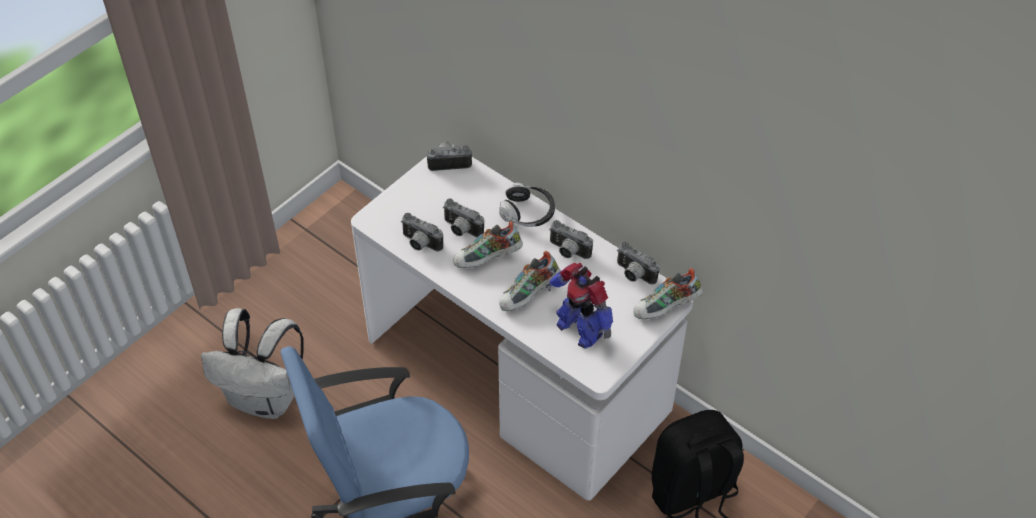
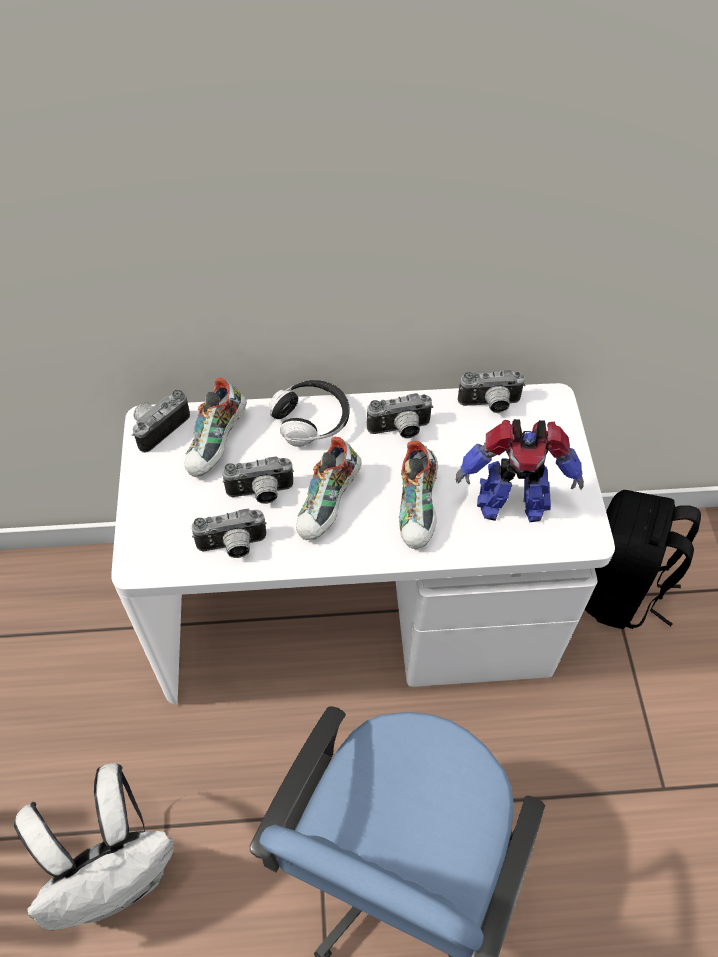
camera: 45 degrees left, 5 degrees up
shoe [633,268,703,319] -> shoe moved to [185,377,247,477]

